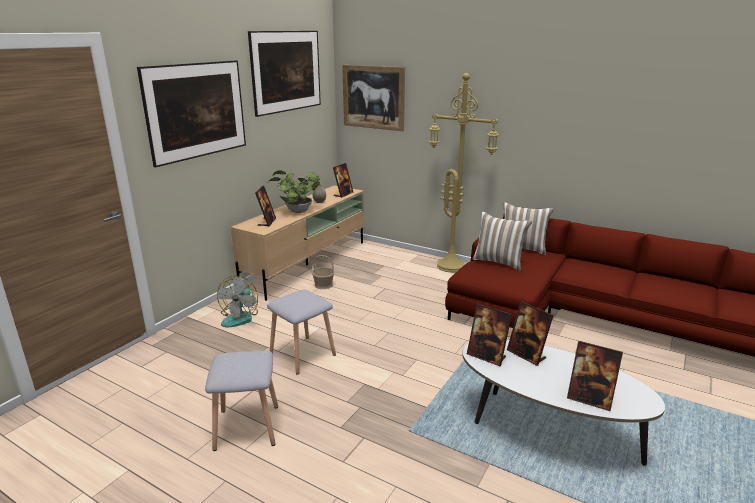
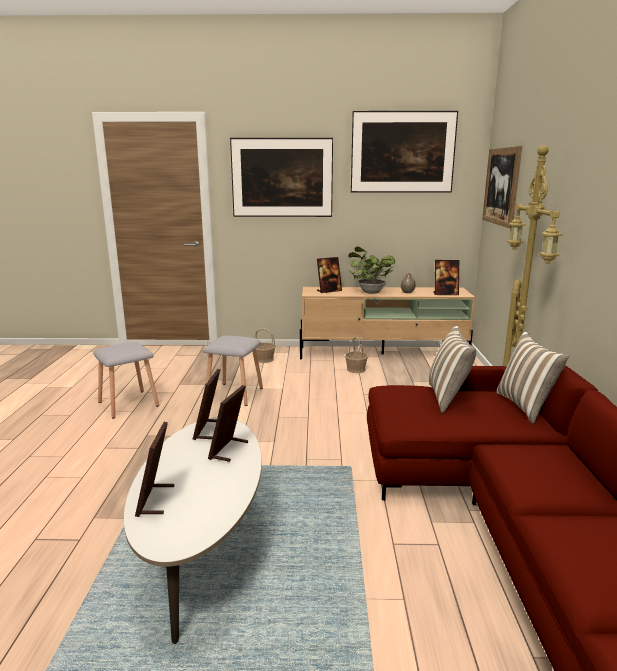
camera: 60 degrees right, 5 degrees down
fan [217,275,258,327] -> basket [255,328,276,363]

